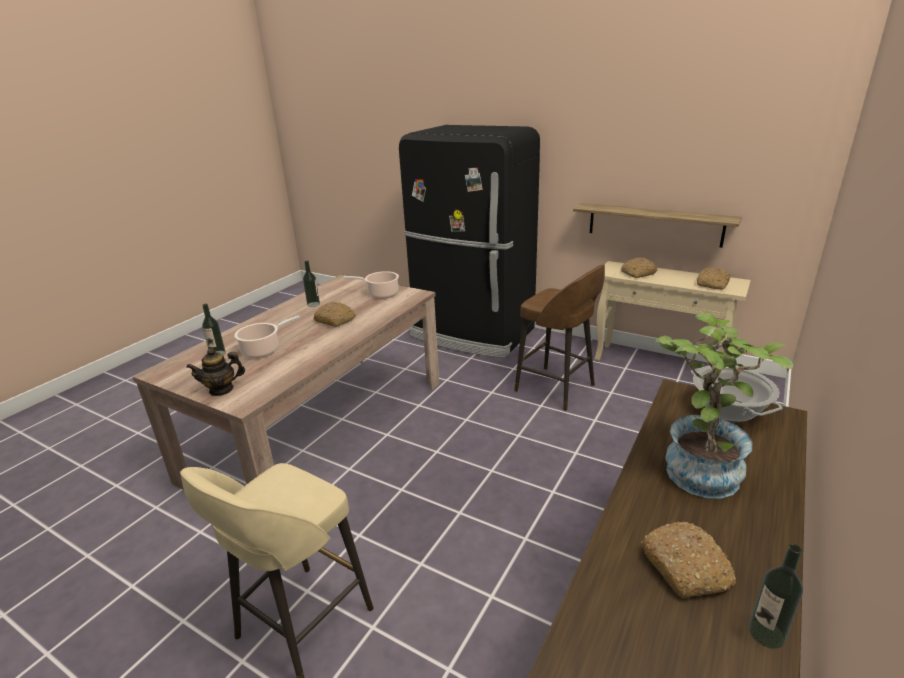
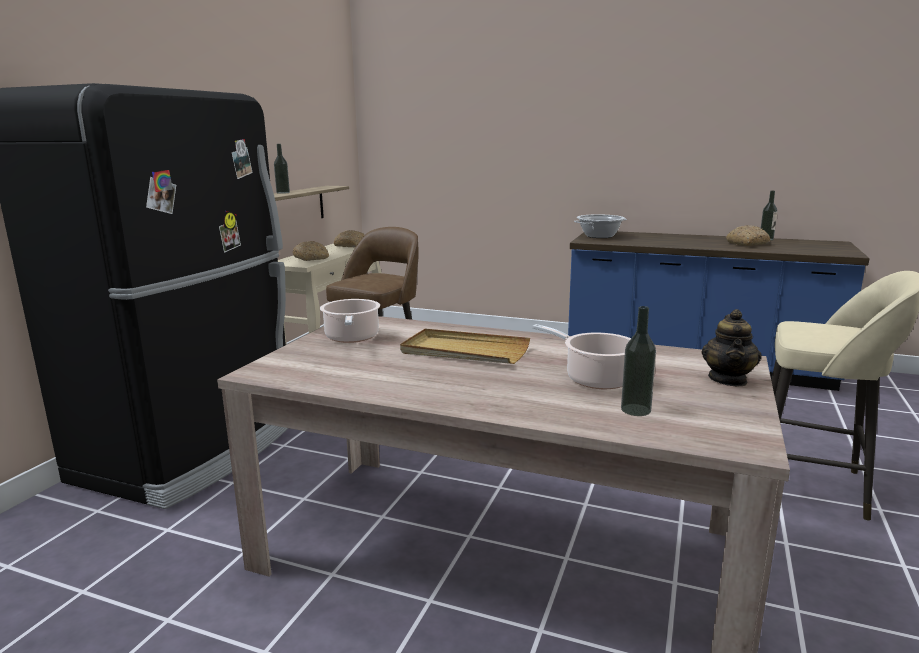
camera: 100 degrees left, 10 degrees down
teapot [186,348,245,396] -> teapot turned 45 degrees clockwise [701,309,761,386]
bottle [303,260,320,307] -> bottle moved to [274,144,290,194]
bread [313,302,356,327] -> beige tray [400,329,530,364]
potted plant [653,312,793,498] -> none

